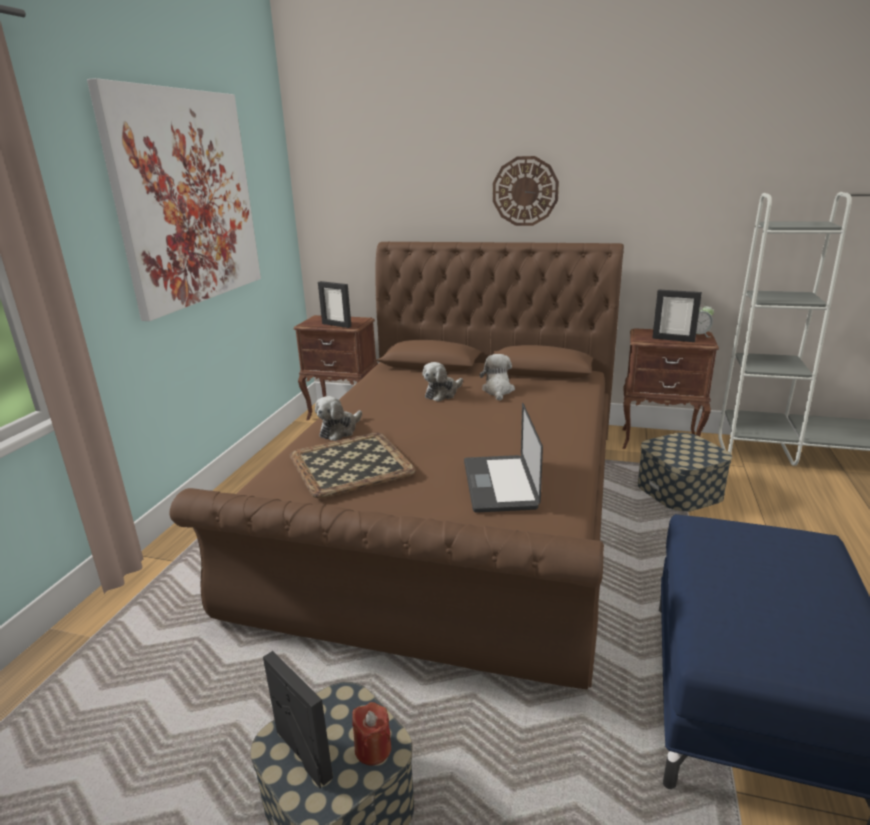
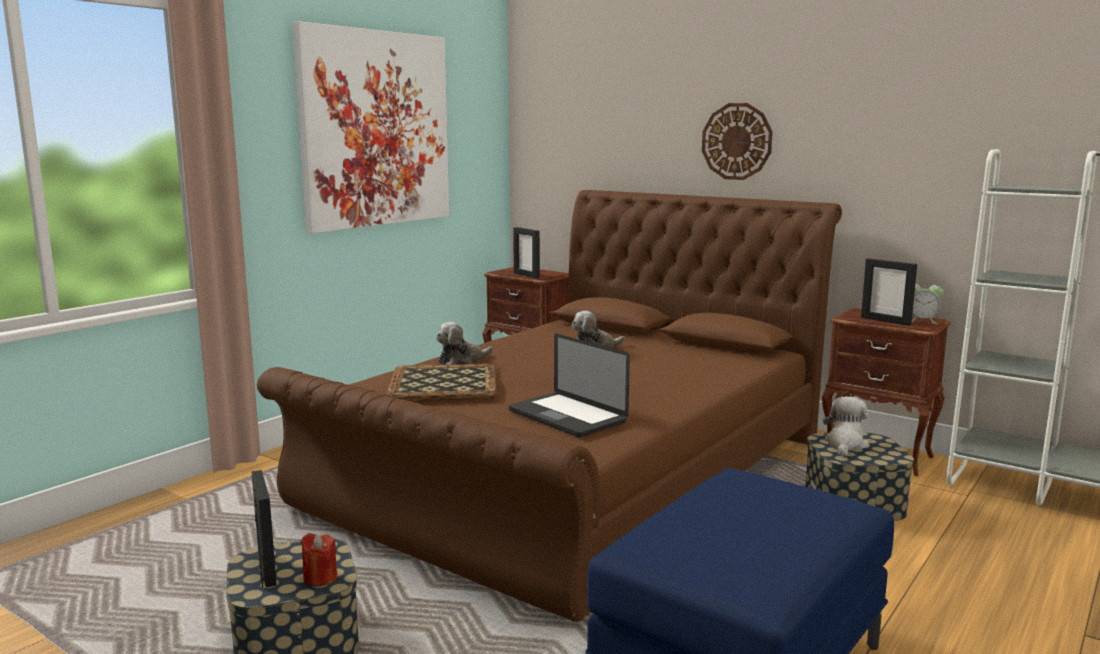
camera: 20 degrees right, 10 degrees down
laptop [464,403,543,513] -> laptop turned 60 degrees counterclockwise [509,334,630,437]
plush toy [480,354,515,401] -> plush toy moved to [823,397,869,456]

